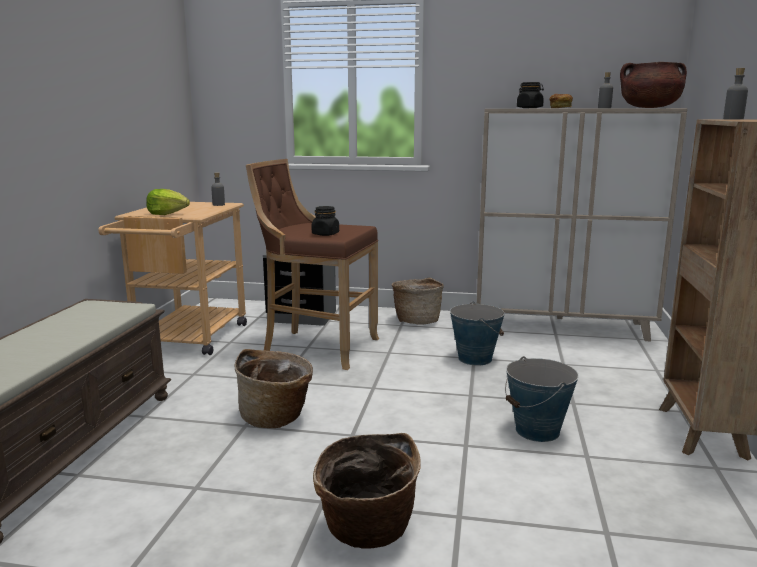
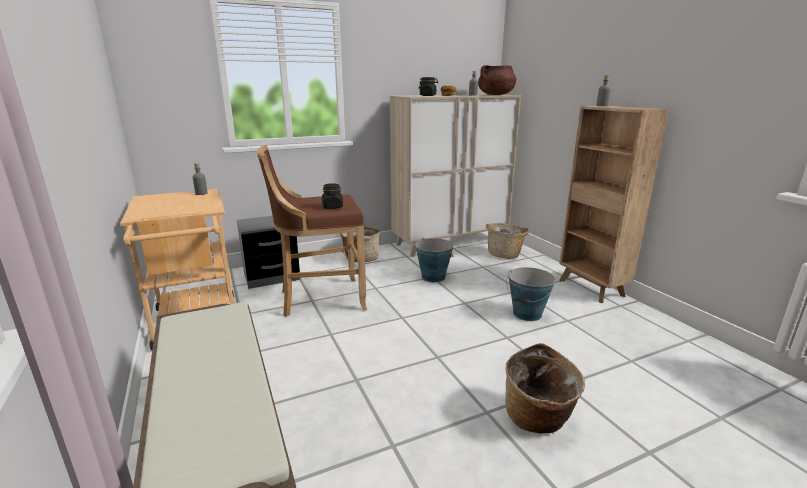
camera: 35 degrees left, 5 degrees up
lettuce [146,189,190,215] -> none
basket [235,349,313,428] -> basket moved to [486,223,529,259]

